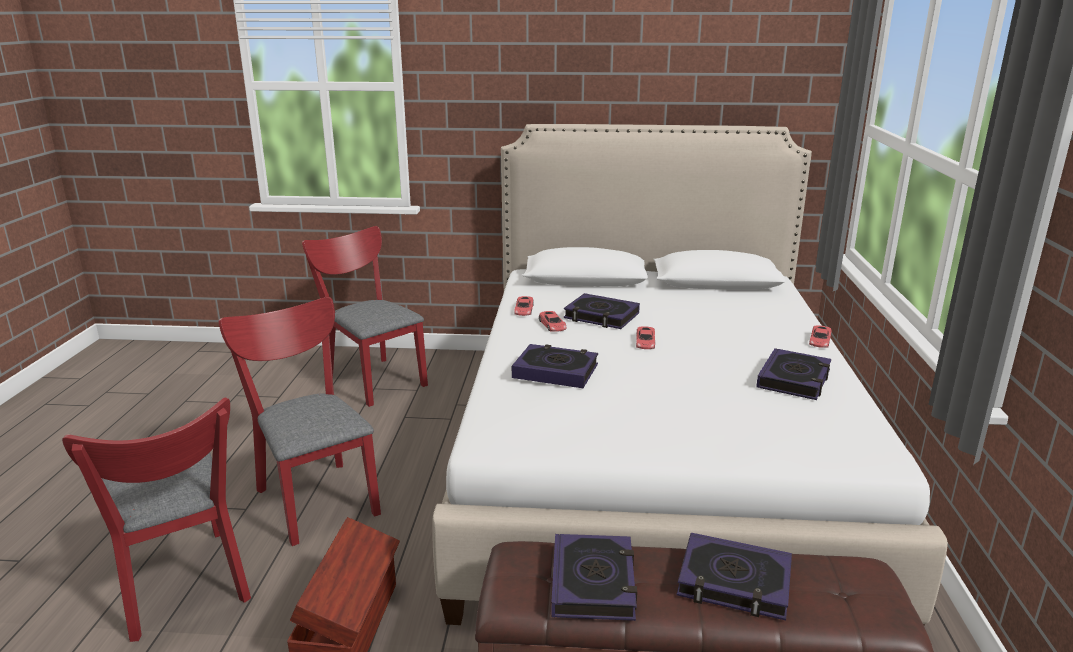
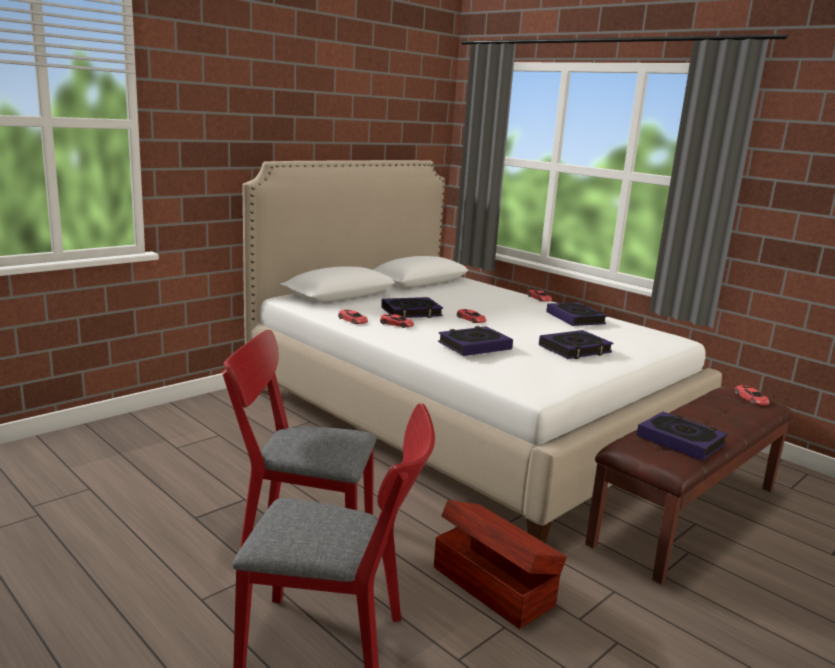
camera: 50 degrees left, 5 degrees down
red chair [302,226,428,407] -> none
book [677,533,792,620] -> book moved to [539,330,613,359]
none -> red toy car [734,385,770,405]

